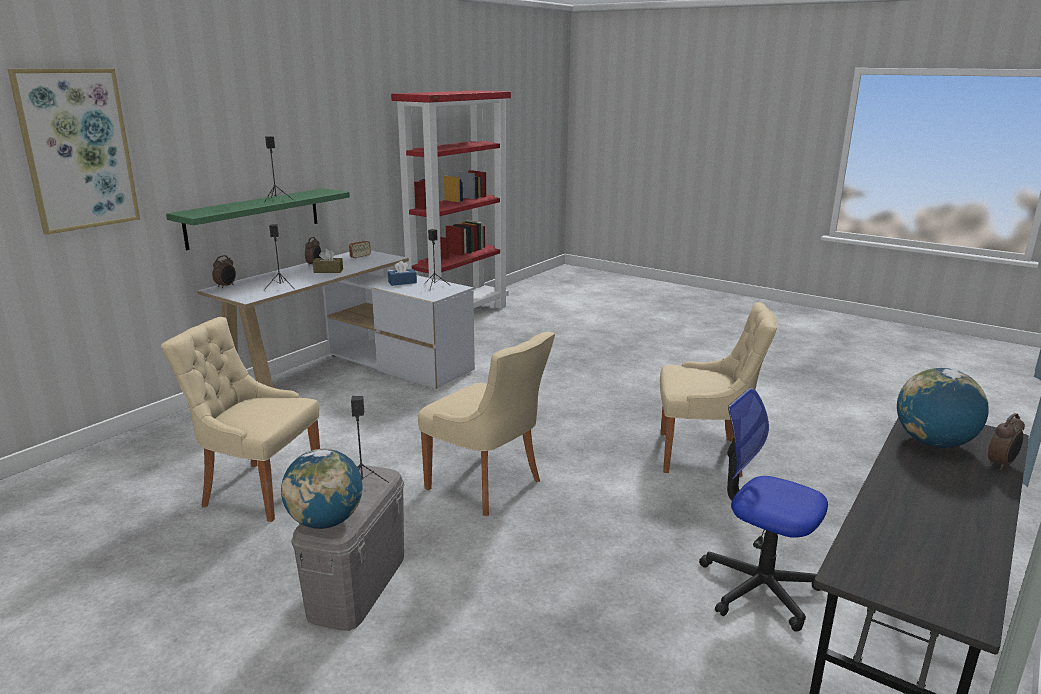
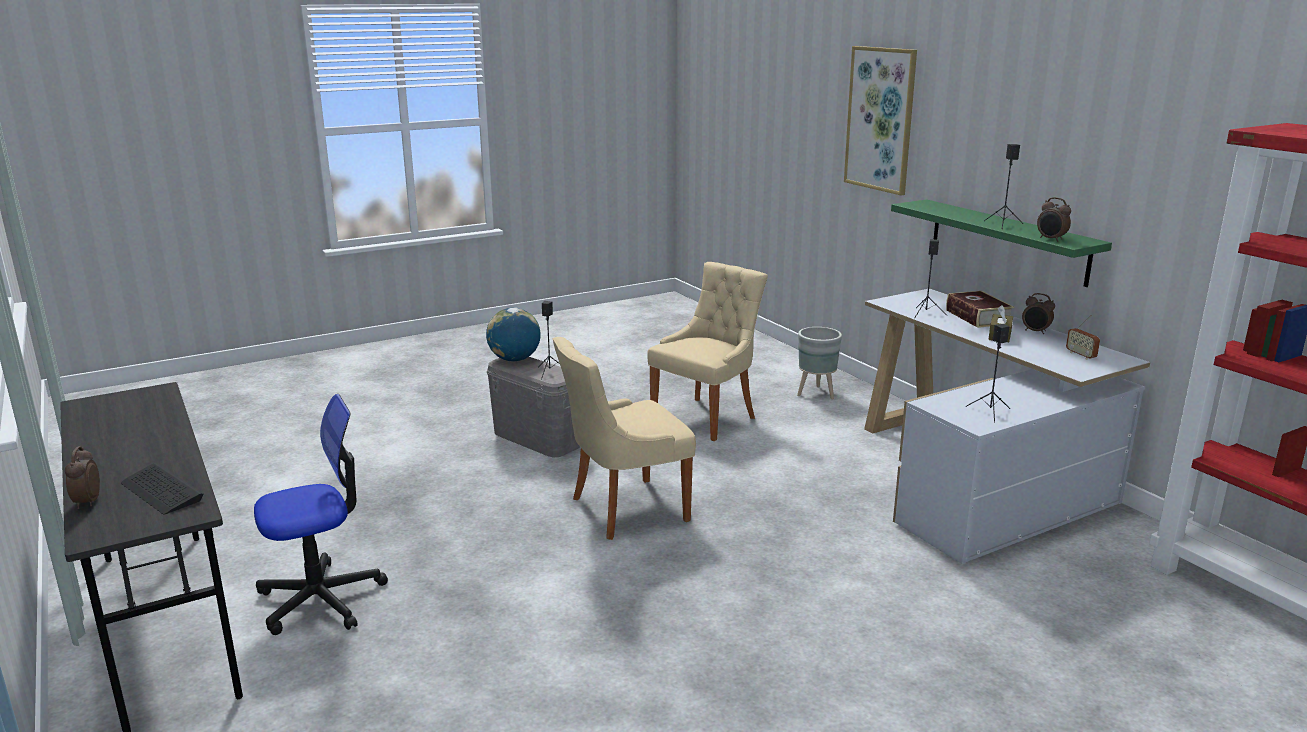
camera: 115 degrees right, 0 degrees up
alarm clock [212,255,236,288] -> alarm clock moved to [1037,197,1071,242]
blue tissue box [388,261,417,286] -> none
beige chair [660,303,777,478] -> none
globe [897,368,989,448] -> keyboard [121,463,204,514]
none -> grey planter [797,327,842,399]
none -> book [946,291,1014,328]

